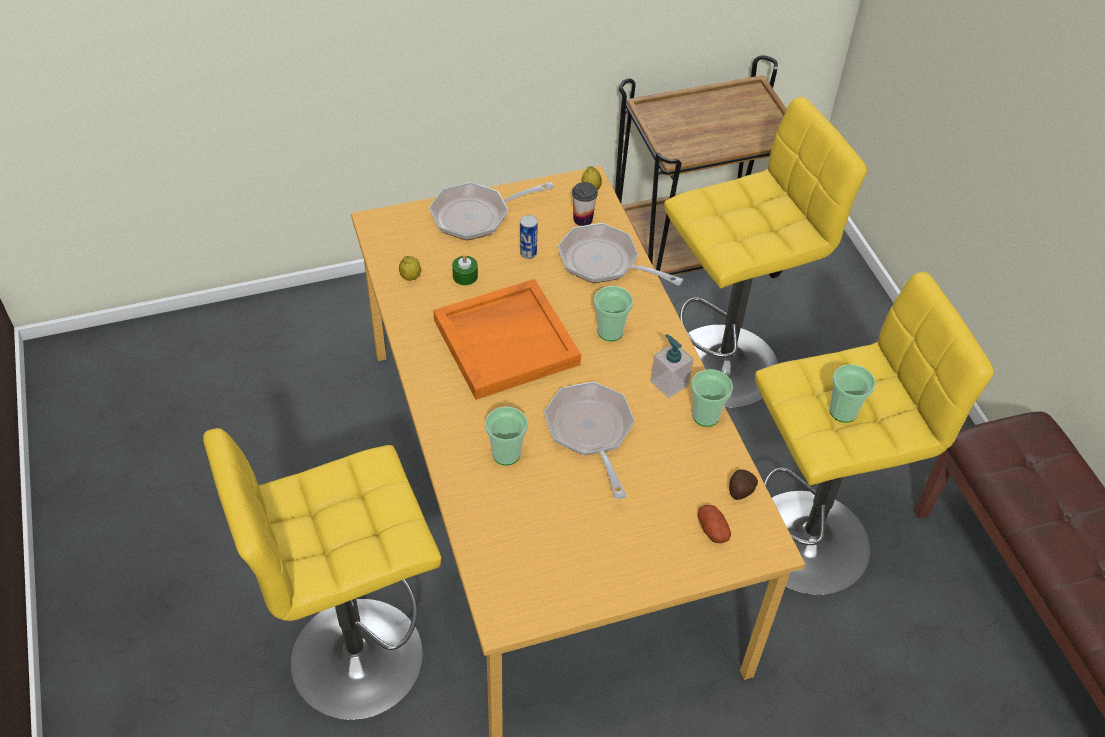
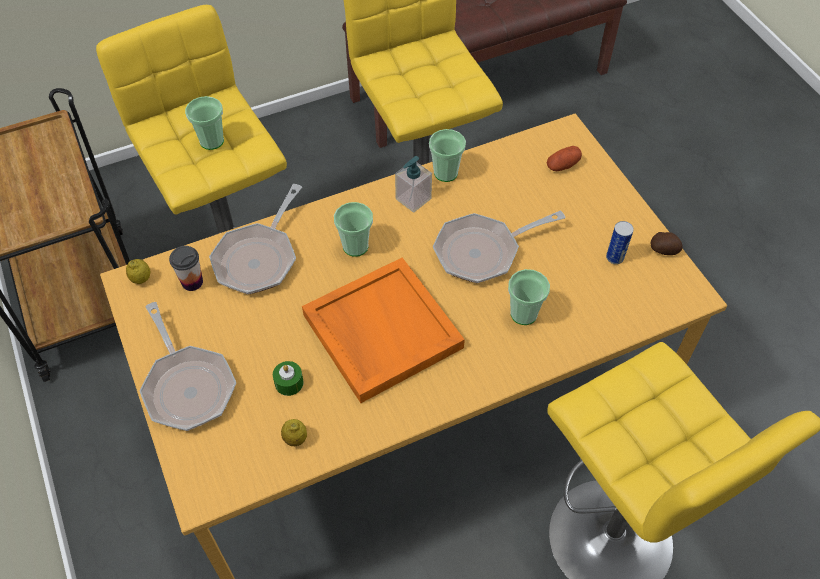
camera: 95 degrees left, 5 degrees up
can [520,215,538,259] -> can moved to [606,221,634,264]
potato [729,470,758,500] -> potato moved to [650,232,683,255]
cup [829,364,876,423] -> cup moved to [185,96,224,150]

